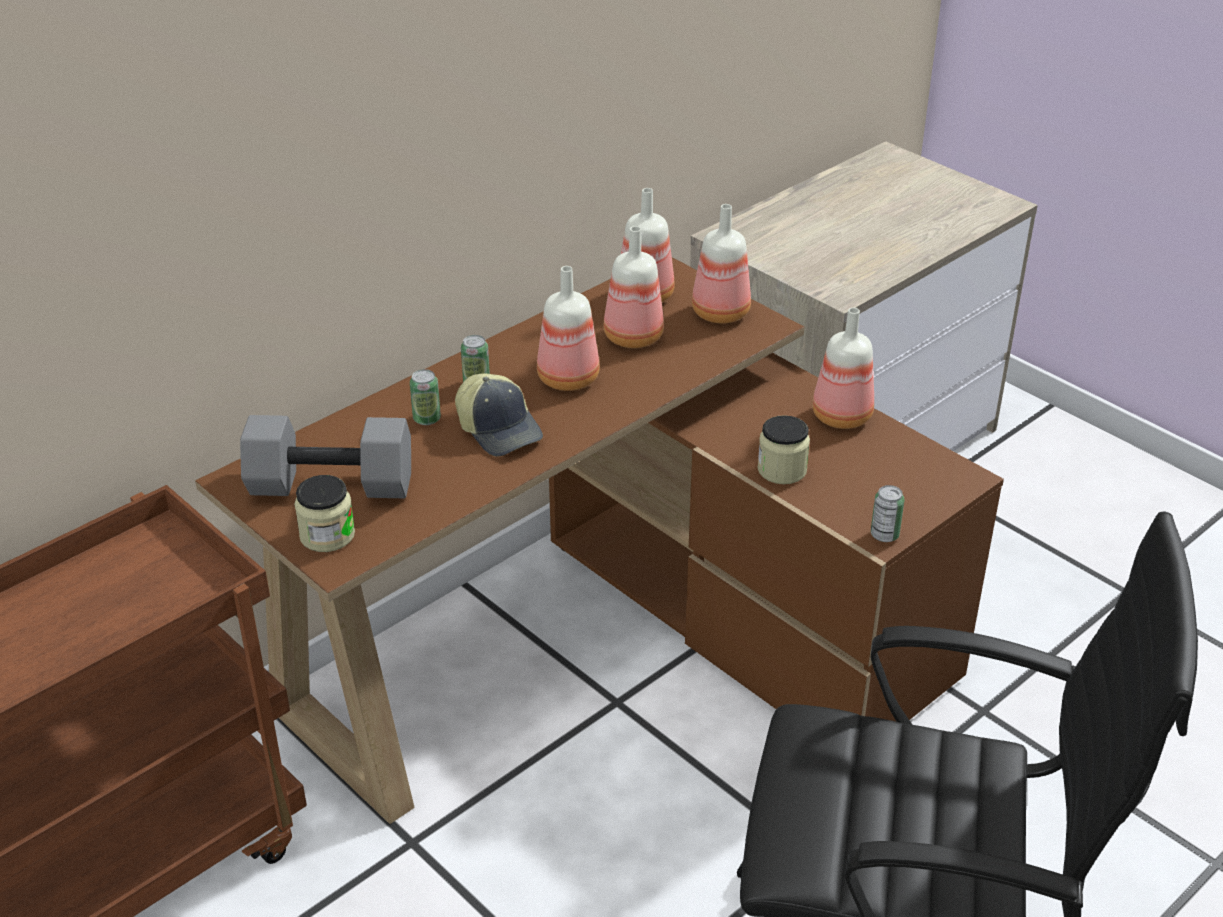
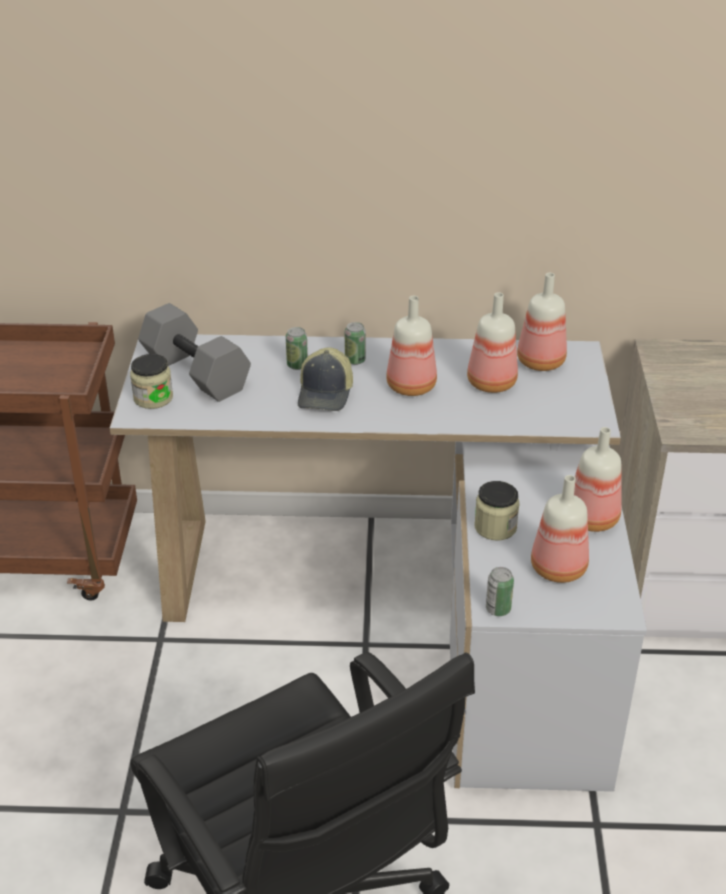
camera: 45 degrees right, 0 degrees up
brown desk [195,257,1004,824] -> white desk [110,334,647,792]
bottle [692,204,751,323] -> bottle moved to [531,475,589,583]

